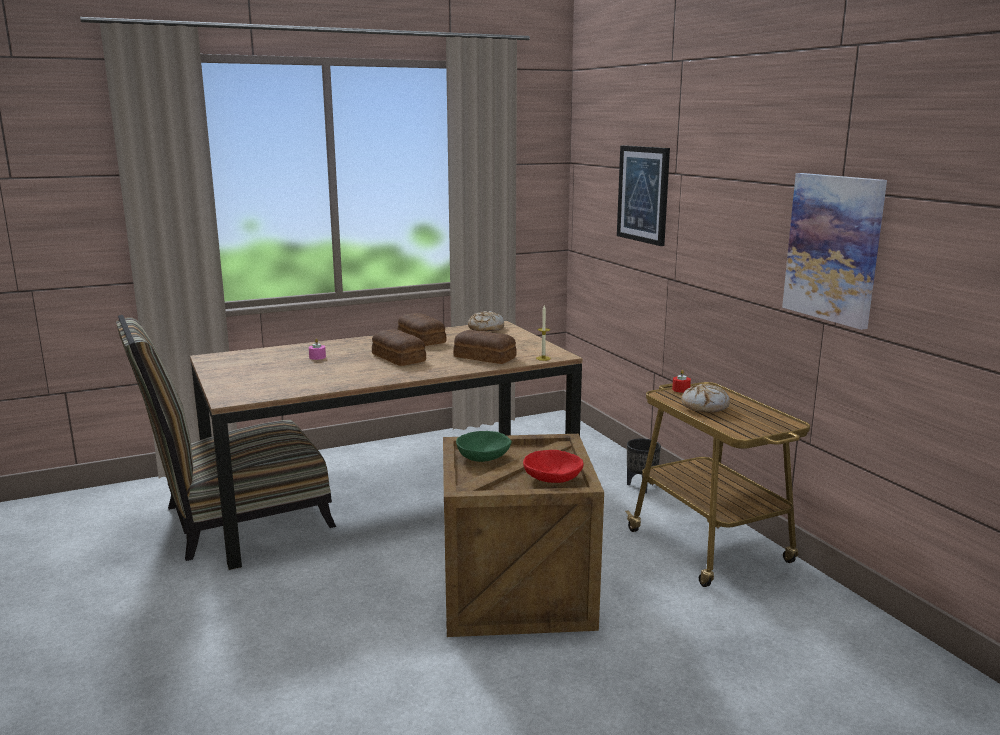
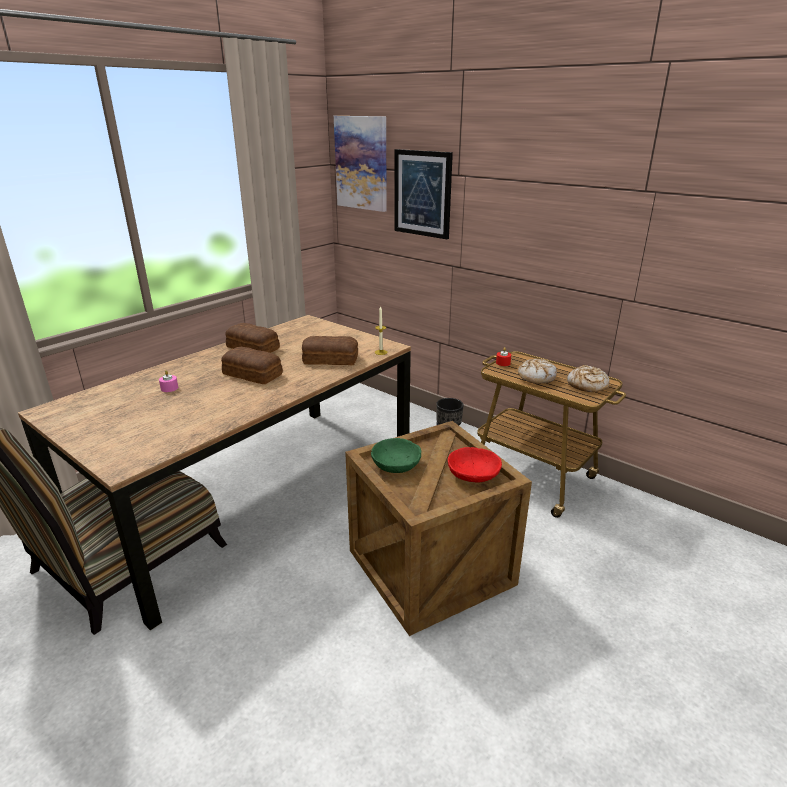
camera: 25 degrees left, 10 degrees up
bread [468,311,504,331] -> bread moved to [567,365,609,392]
picture [782,173,887,330] -> picture moved to [334,116,387,212]

